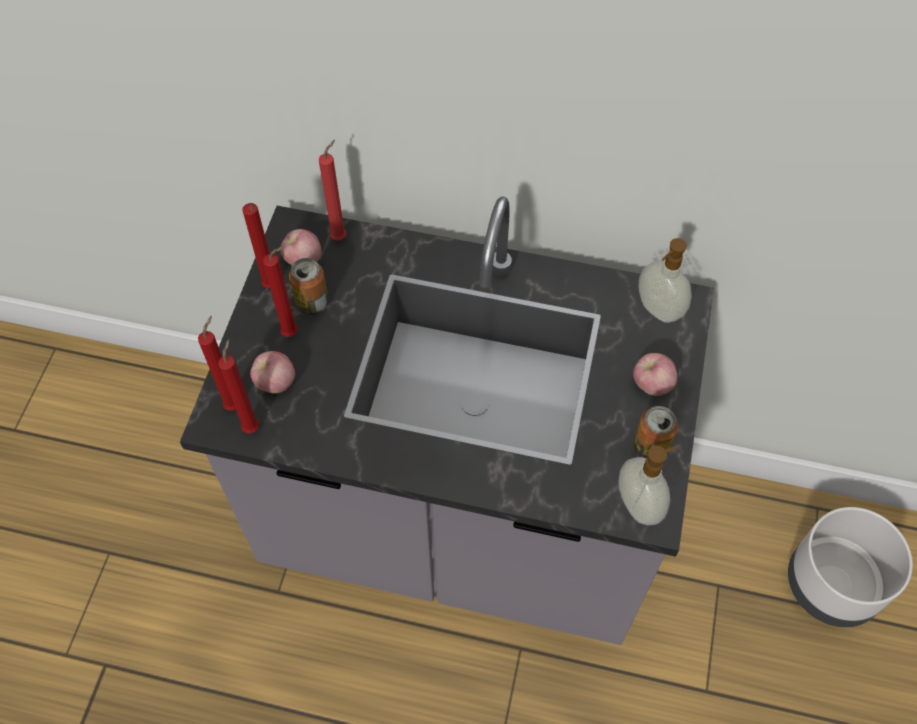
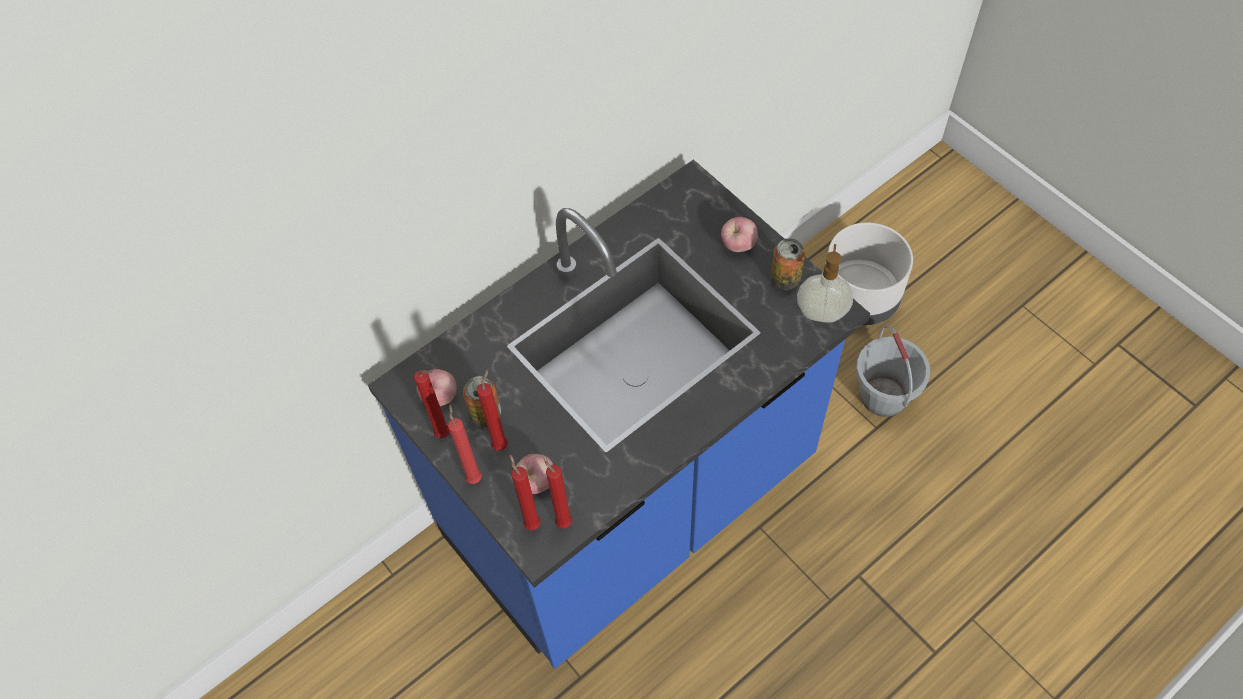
camera: 50 degrees left, 0 degrees up
grey counter [180,196,714,645] -> blue counter [368,159,870,669]
red candle [319,140,346,241] -> red candle moved to [448,404,482,484]
soap dispenser [638,238,692,323] -> none
none -> grey bucket [856,324,930,417]

